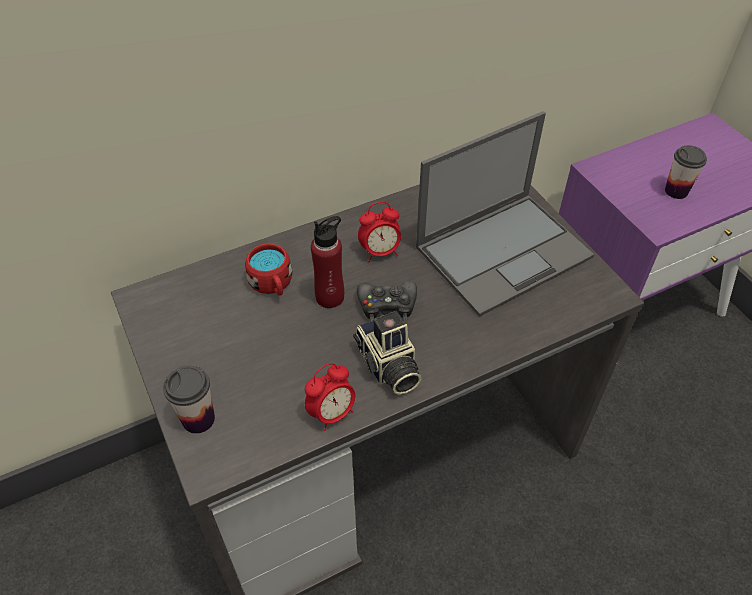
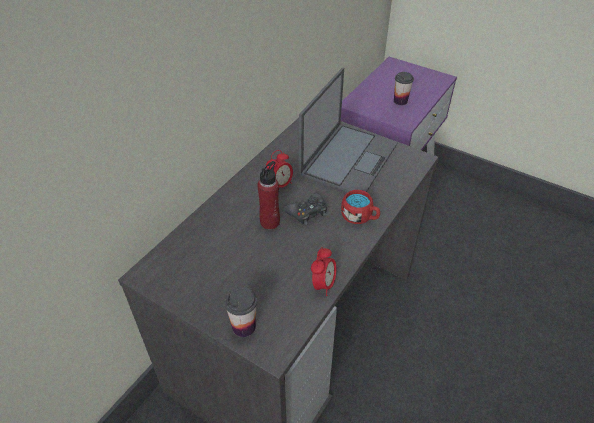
camera: 30 degrees left, 5 degrees down
red mug [245,243,292,296] -> red mug moved to [341,190,380,224]
camera [353,311,422,395] -> none

